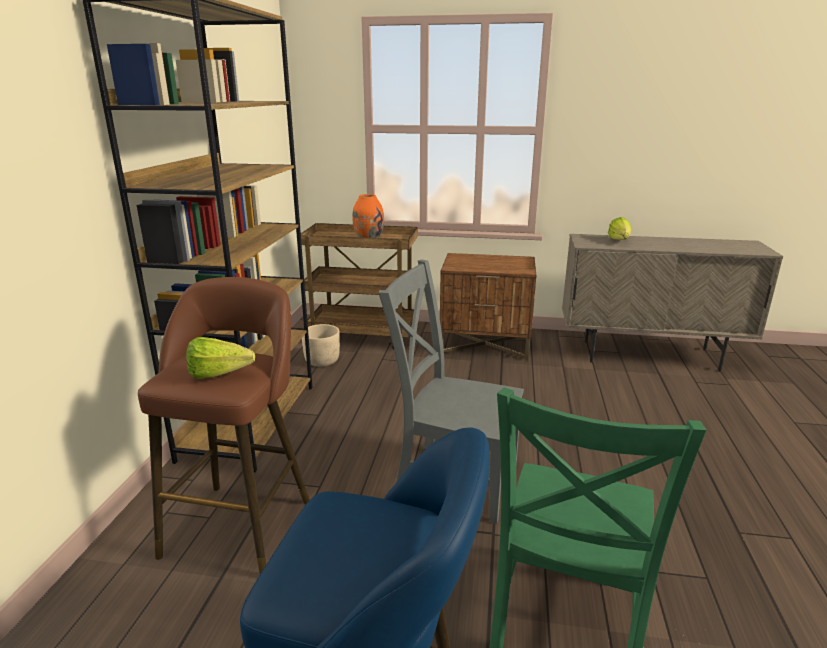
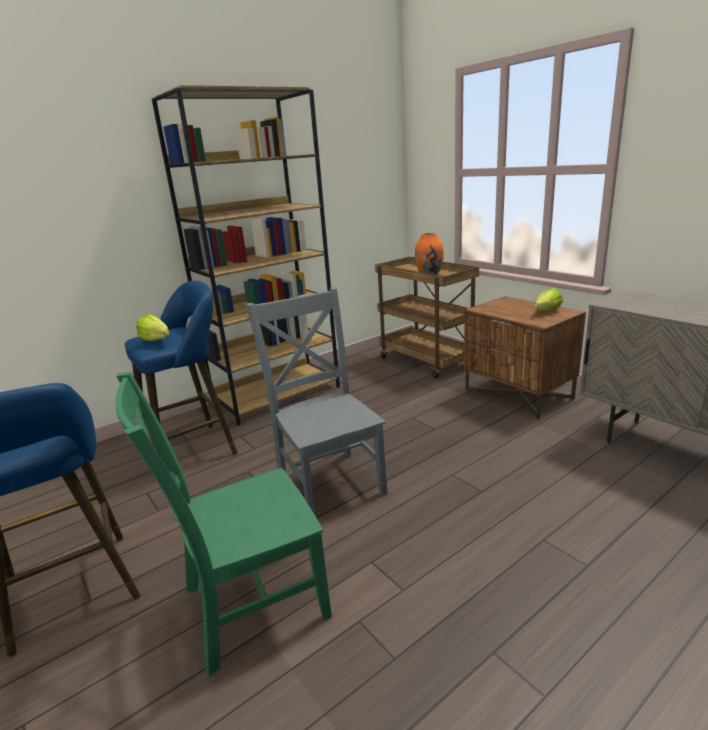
camera: 45 degrees right, 0 degrees up
brown stool [138,277,310,574] -> blue stool [125,280,238,460]
beige planter [302,324,340,367] -> none
lettuce [608,217,631,240] -> lettuce moved to [534,288,563,311]

